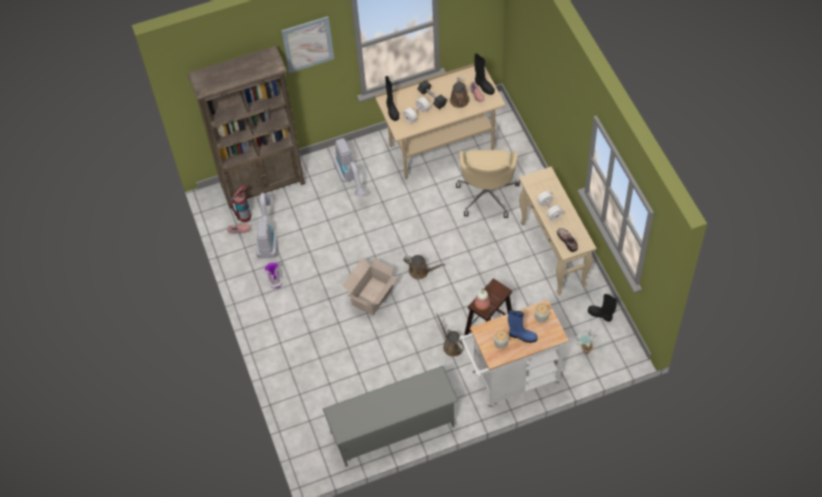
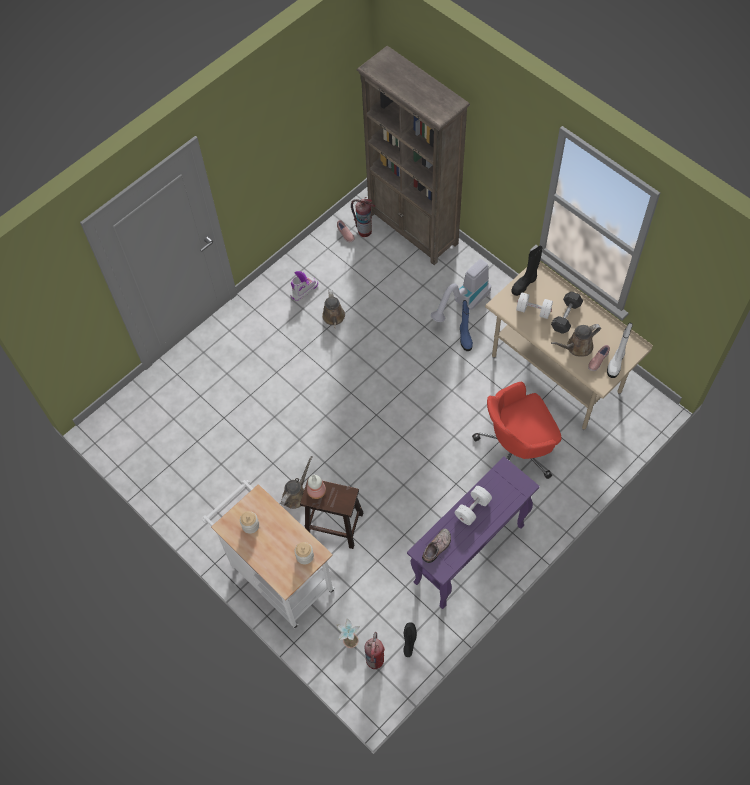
camera: 65 degrees right, 5 degrees up
vacuum cleaner [256,193,277,259] -> none
picture [281,16,334,73] -> none
grey shoe rack [323,366,459,467] -> none
cardboard box [342,258,399,316] -> none
brown watering can [403,255,446,279] -> brown watering can moved to [322,290,345,329]
beige office chair [456,150,520,218] -> red office chair [472,382,562,479]
black boot [474,53,495,95] -> white boot [607,323,633,378]
blue boot [508,310,538,343] -> blue boot moved to [460,300,473,351]
beige console table [519,167,596,295] -> purple console table [407,457,540,609]
none -> fire extinguisher [365,632,385,669]

